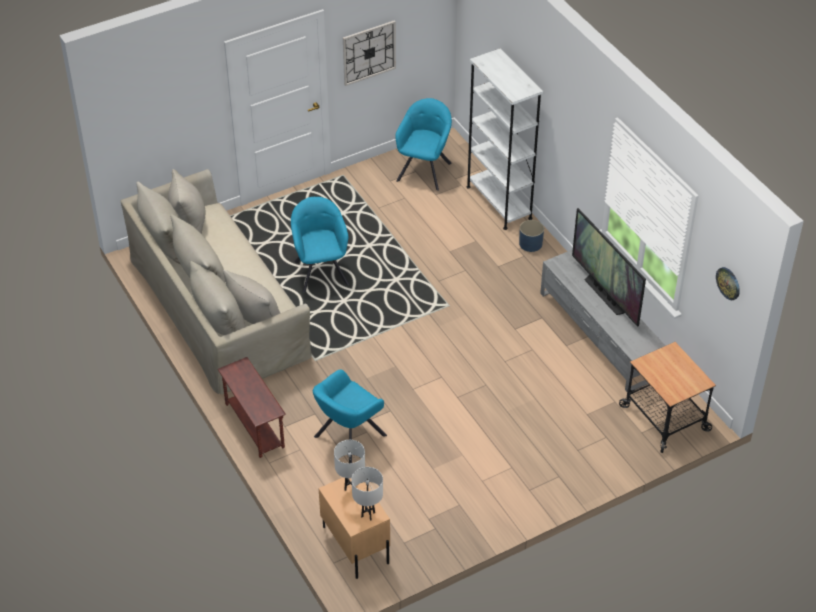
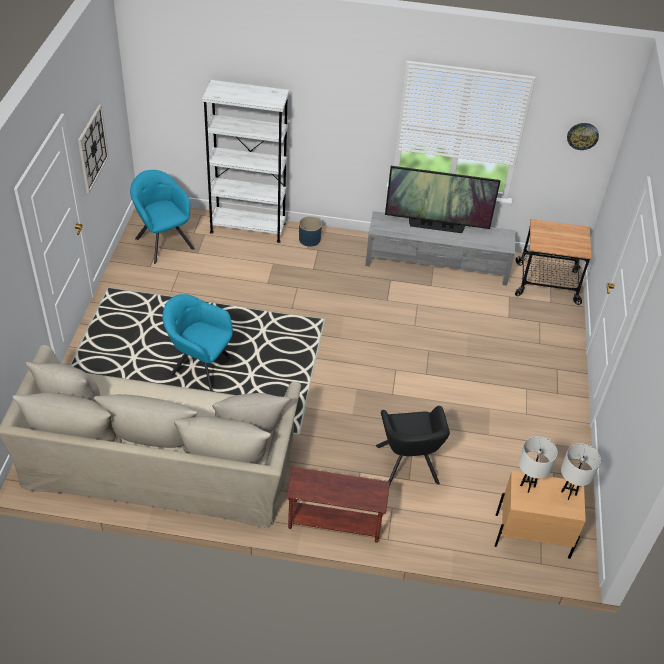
camera: 55 degrees left, 0 degrees up
turquoise armchair [313,369,387,463] -> black armchair [376,406,450,485]

